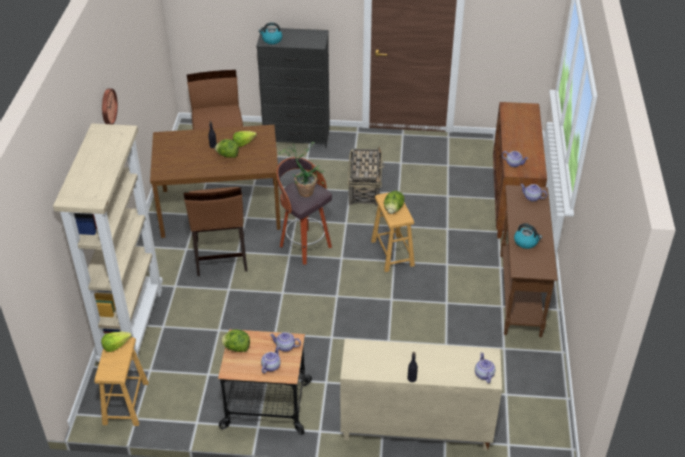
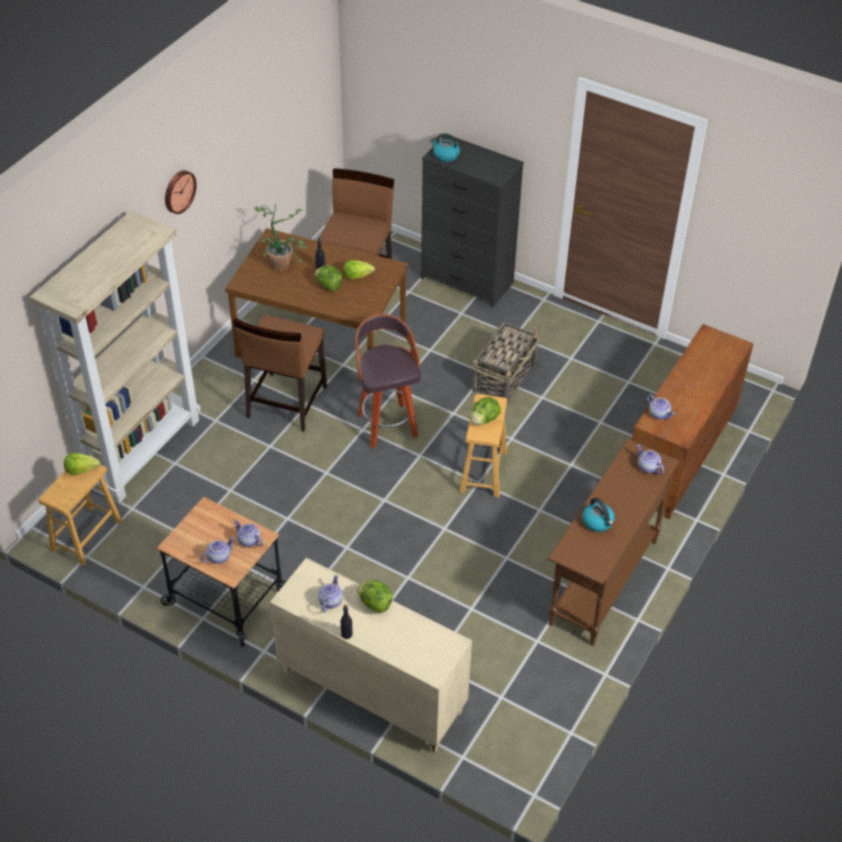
camera: 25 degrees right, 5 degrees up
lettuce [221,329,250,352] -> lettuce moved to [357,580,393,613]
potted plant [279,142,324,197] -> potted plant moved to [254,204,309,271]
teapot [475,352,495,383] -> teapot moved to [318,575,343,613]

